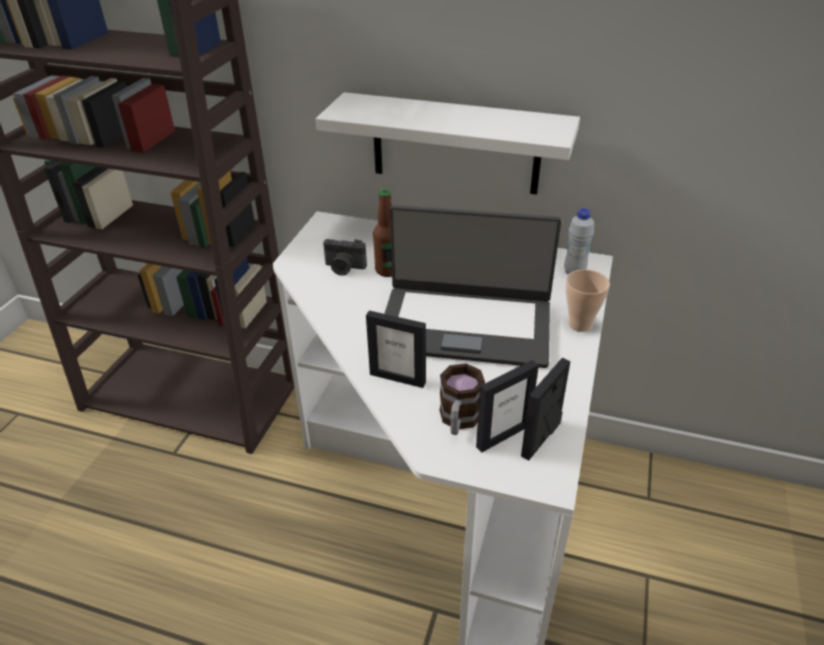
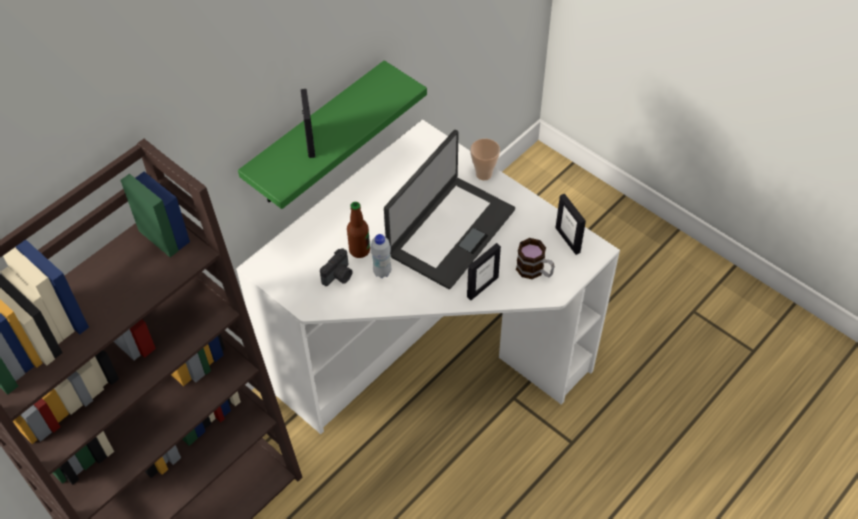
camera: 65 degrees left, 15 degrees up
white shelf [316,92,580,195] -> green shelf [238,60,427,209]
picture frame [476,360,539,453] -> picture frame moved to [301,89,315,158]
white bottle [564,208,594,274] -> white bottle moved to [370,234,391,278]

